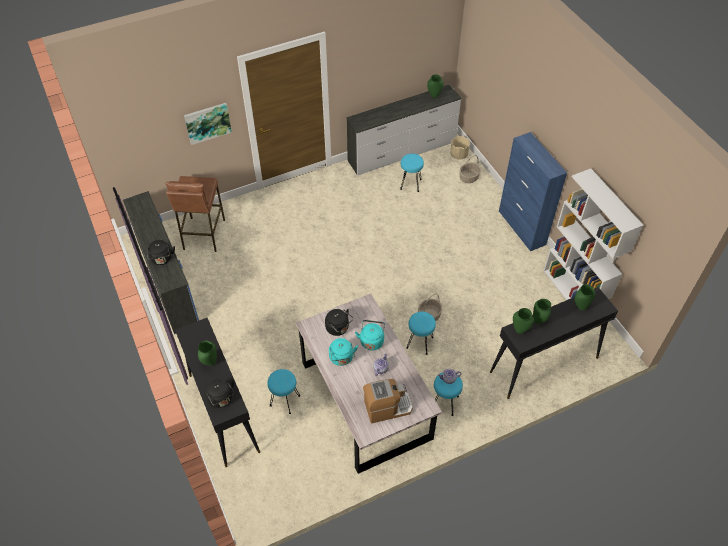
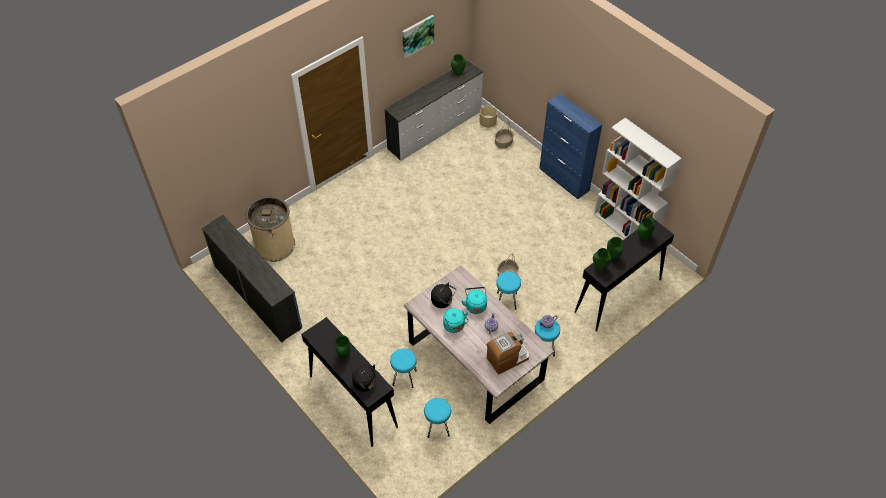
camera: 15 degrees left, 0 degrees up
black kettle [147,240,175,265] -> none
brown stool [165,176,225,252] -> beige trash can [245,196,295,262]
picture [184,103,232,145] -> picture moved to [402,15,434,58]
turquoise stool [400,154,424,192] -> turquoise stool moved to [424,398,451,438]

